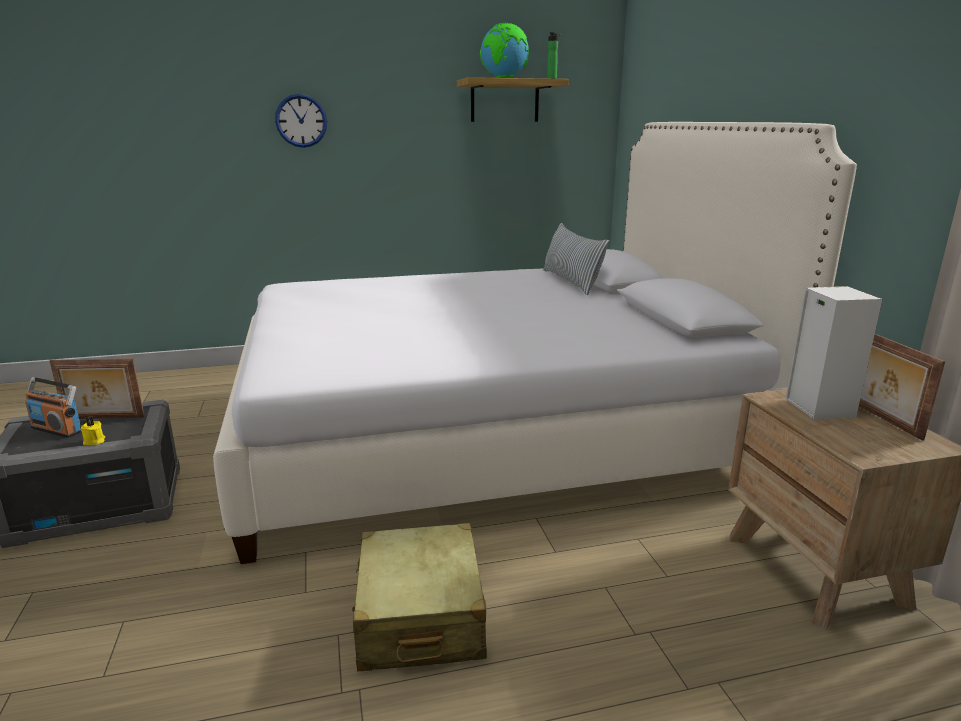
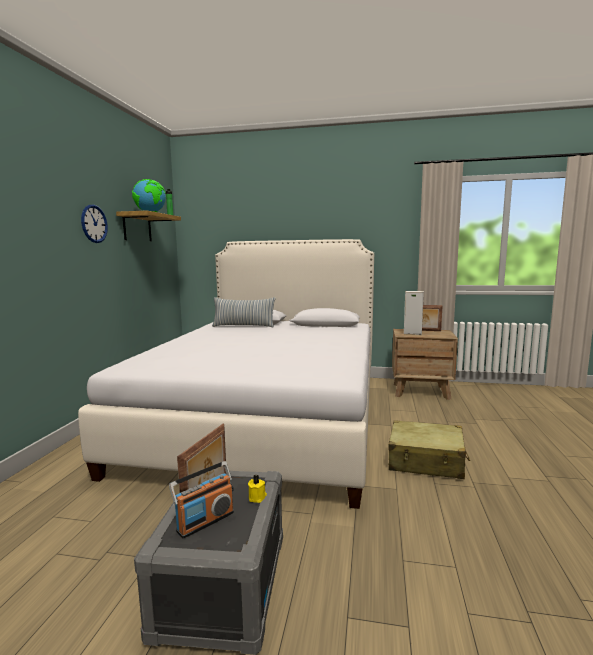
camera: 65 degrees left, 10 degrees down
wall clock [275,94,327,148] -> wall clock moved to [81,205,108,243]

